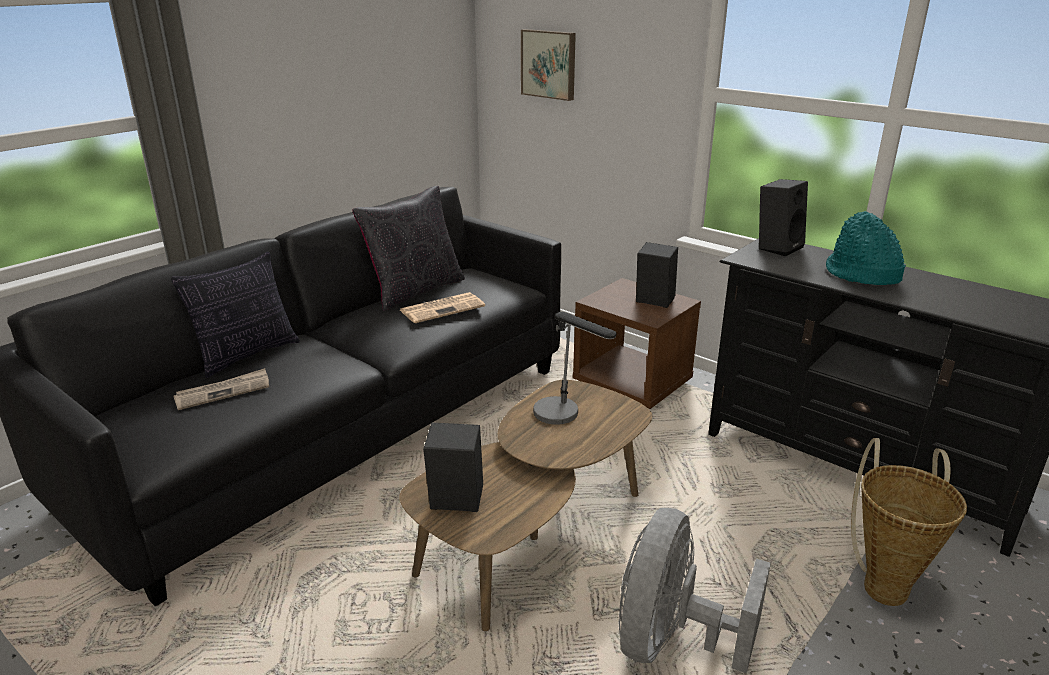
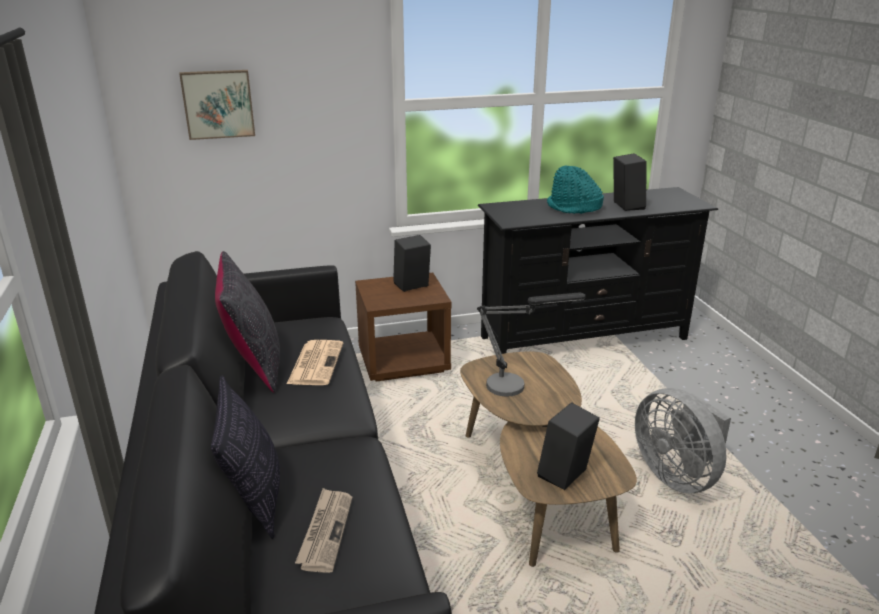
camera: 55 degrees left, 0 degrees up
black speaker [759,179,808,256] -> black speaker moved to [613,153,647,211]
basket [851,438,967,606] -> none

